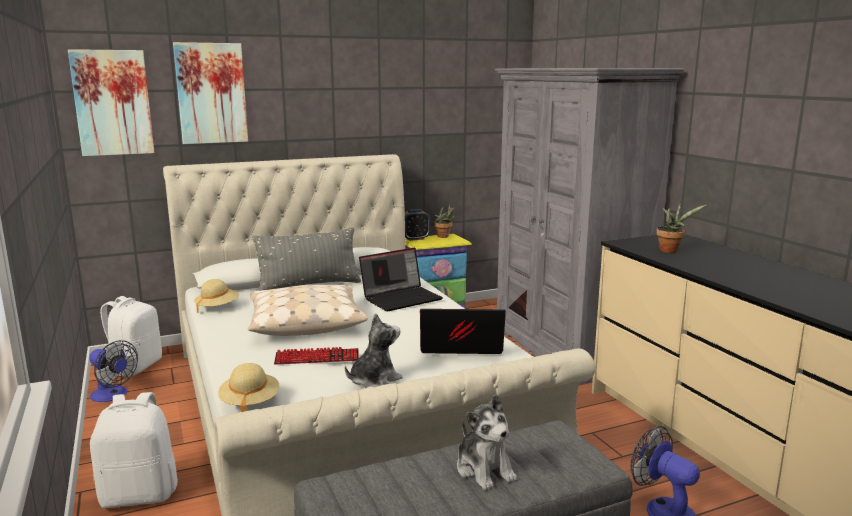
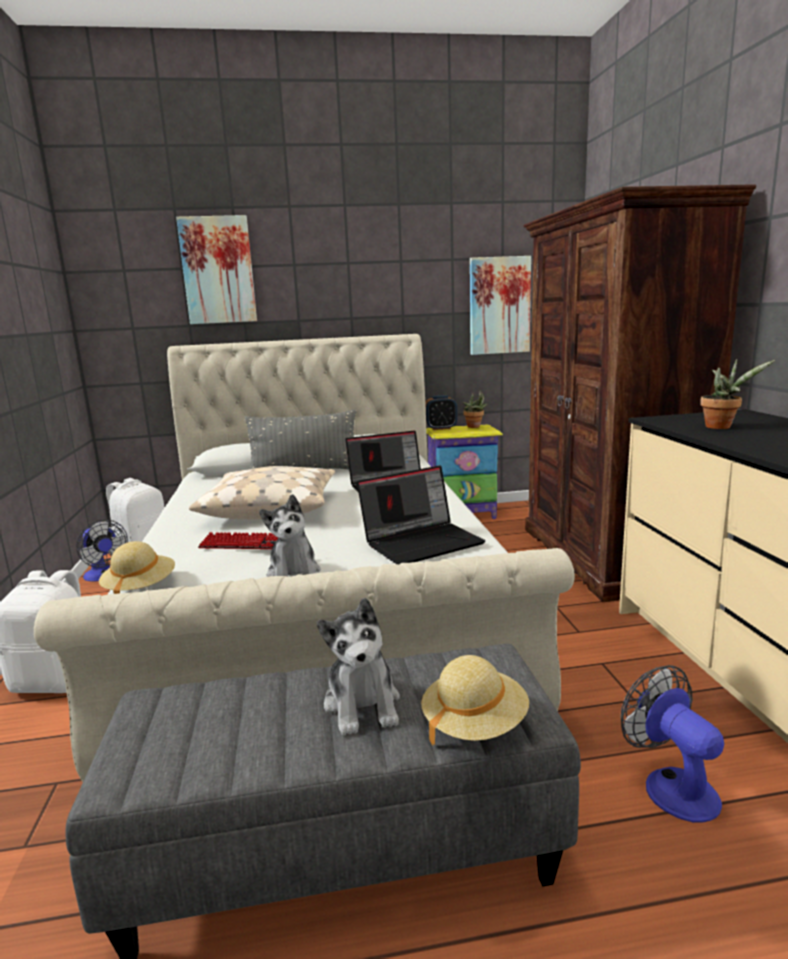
camera: 15 degrees right, 0 degrees up
picture [68,49,154,156] -> picture moved to [470,256,531,355]
beige hat [194,279,239,313] -> beige hat moved to [421,655,529,746]
plush toy [345,313,402,389] -> plush toy turned 105 degrees clockwise [259,494,321,577]
laptop [420,309,506,354] -> laptop turned 135 degrees clockwise [357,465,485,564]
grey wardrobe [495,68,684,385] -> brown wardrobe [524,184,756,602]

